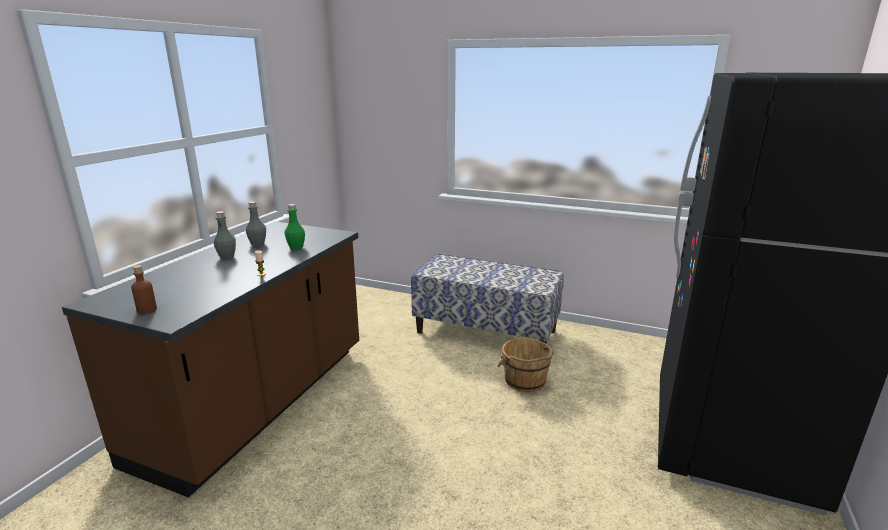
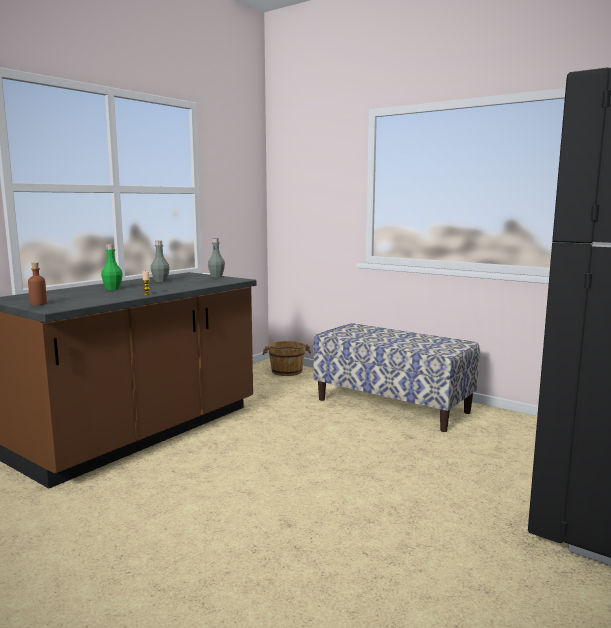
camera: 15 degrees right, 10 degrees down
grey bottle [214,211,236,259] -> grey bottle moved to [208,238,225,277]
green bottle [284,204,305,250] -> green bottle moved to [101,244,123,290]
brown bucket [497,338,554,392] -> brown bucket moved to [262,341,311,376]

